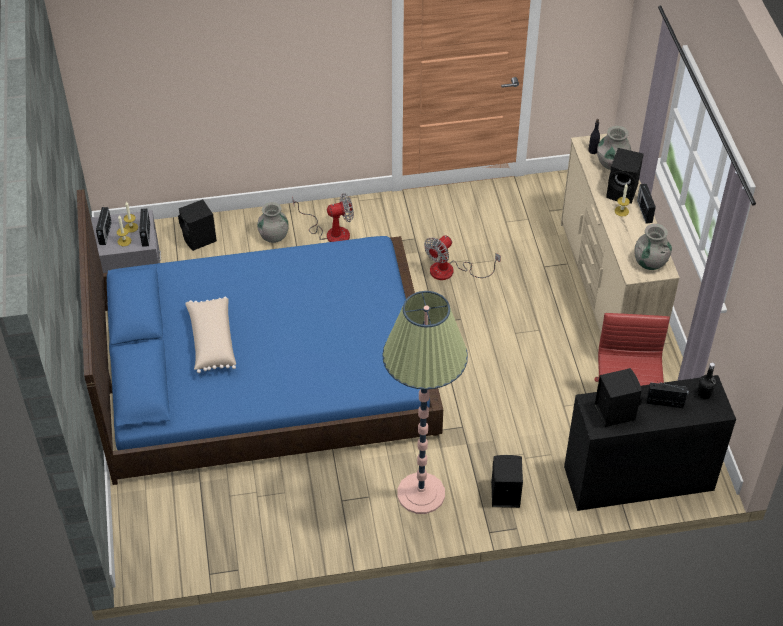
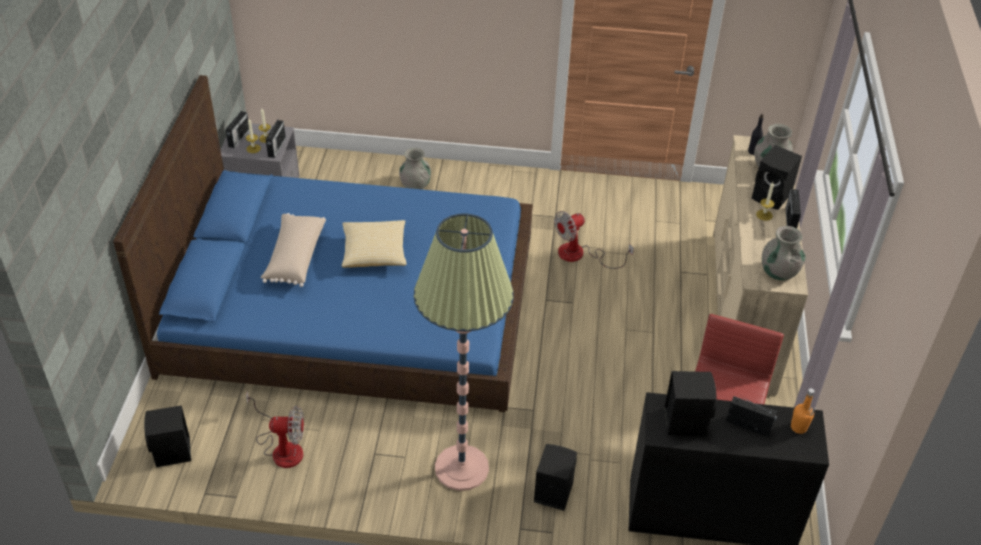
camera: 15 degrees right, 5 degrees down
black speaker [178,199,217,251] -> black speaker moved to [144,405,191,467]
fan [293,193,354,242] -> fan moved to [246,391,304,468]
black bottle [697,363,716,399] -> orange bottle [791,388,815,434]
none -> pillow [342,220,407,268]

